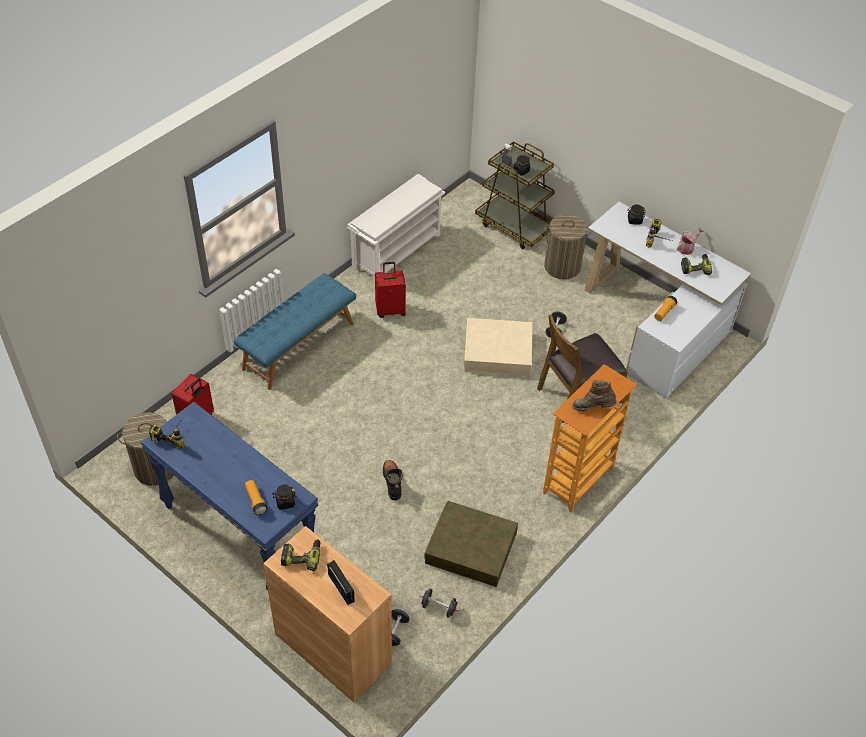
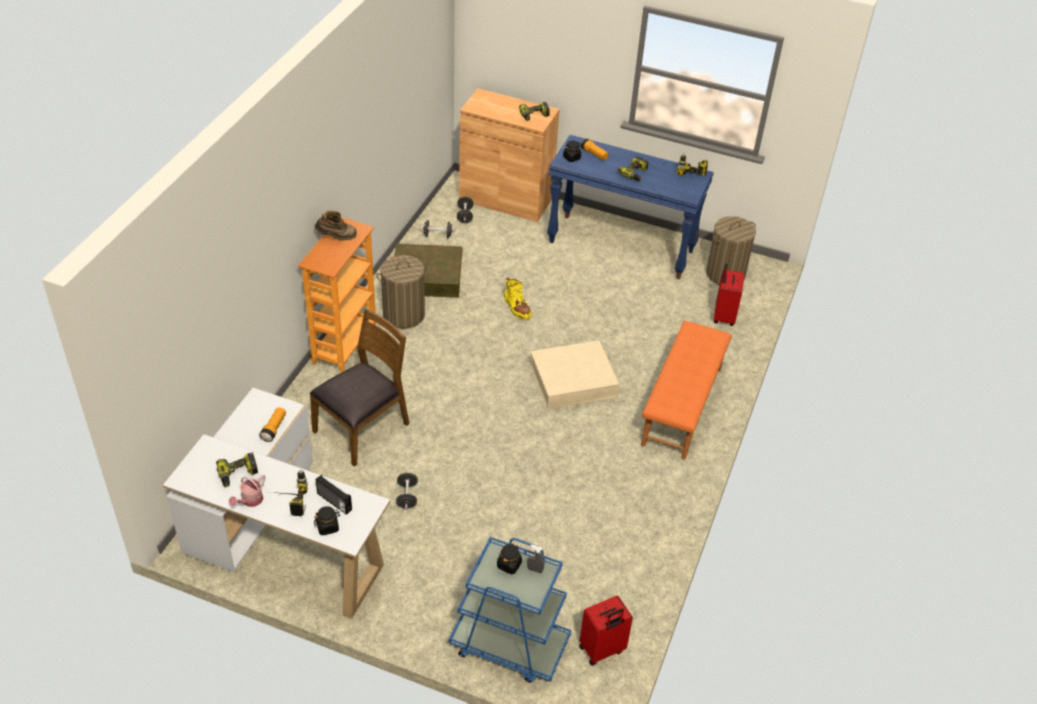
camera: 160 degrees right, 5 degrees down
blue bench [234,273,356,390] -> orange bench [641,321,732,460]
radio [327,560,355,605] -> radio moved to [316,475,352,515]
white shoe rack [347,174,445,283] -> none
red suitcase [375,262,406,318] -> red suitcase moved to [579,595,633,666]
black boot [383,460,402,500] -> yellow boot [504,278,532,319]
beige storage box [464,318,533,376] -> beige storage box moved to [530,340,620,409]
brown cart [475,141,555,249] -> blue cart [449,537,571,683]
laundry basket [544,214,591,279] -> laundry basket moved to [376,255,429,329]
none -> power drill [618,156,648,181]

